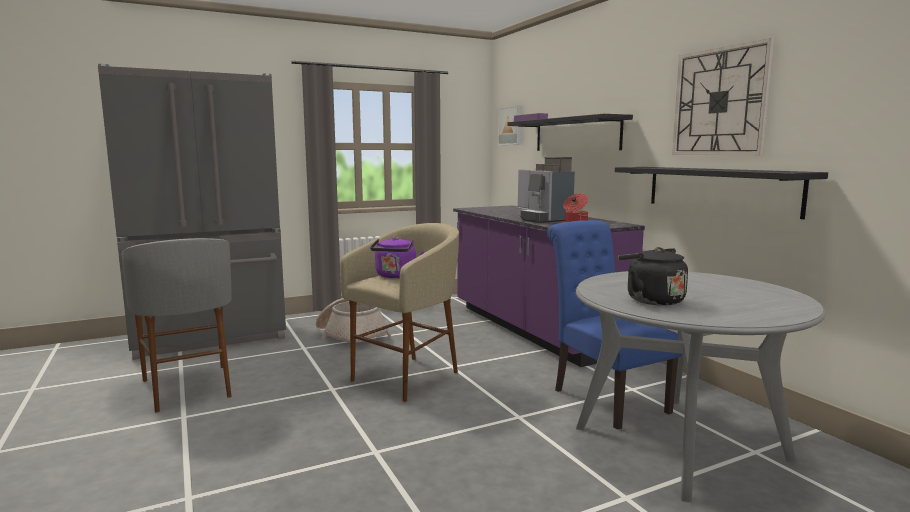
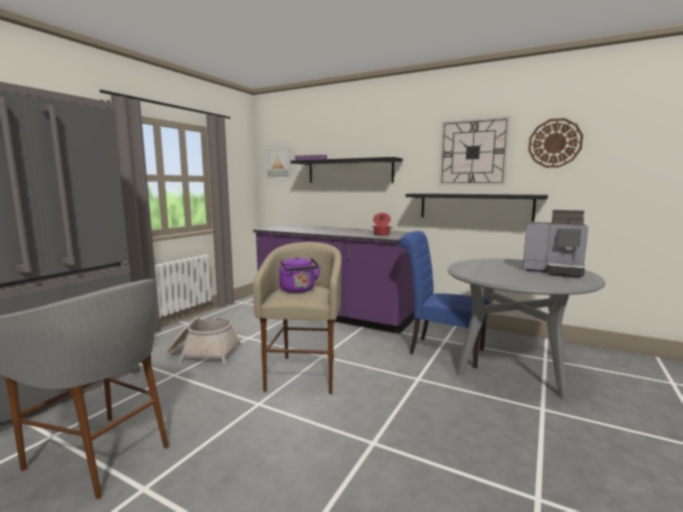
camera: 35 degrees left, 0 degrees up
coffee machine [518,157,575,223] -> coffee machine moved to [523,210,589,278]
black kettle [618,247,688,306] -> none
none -> wall clock [528,118,583,168]

